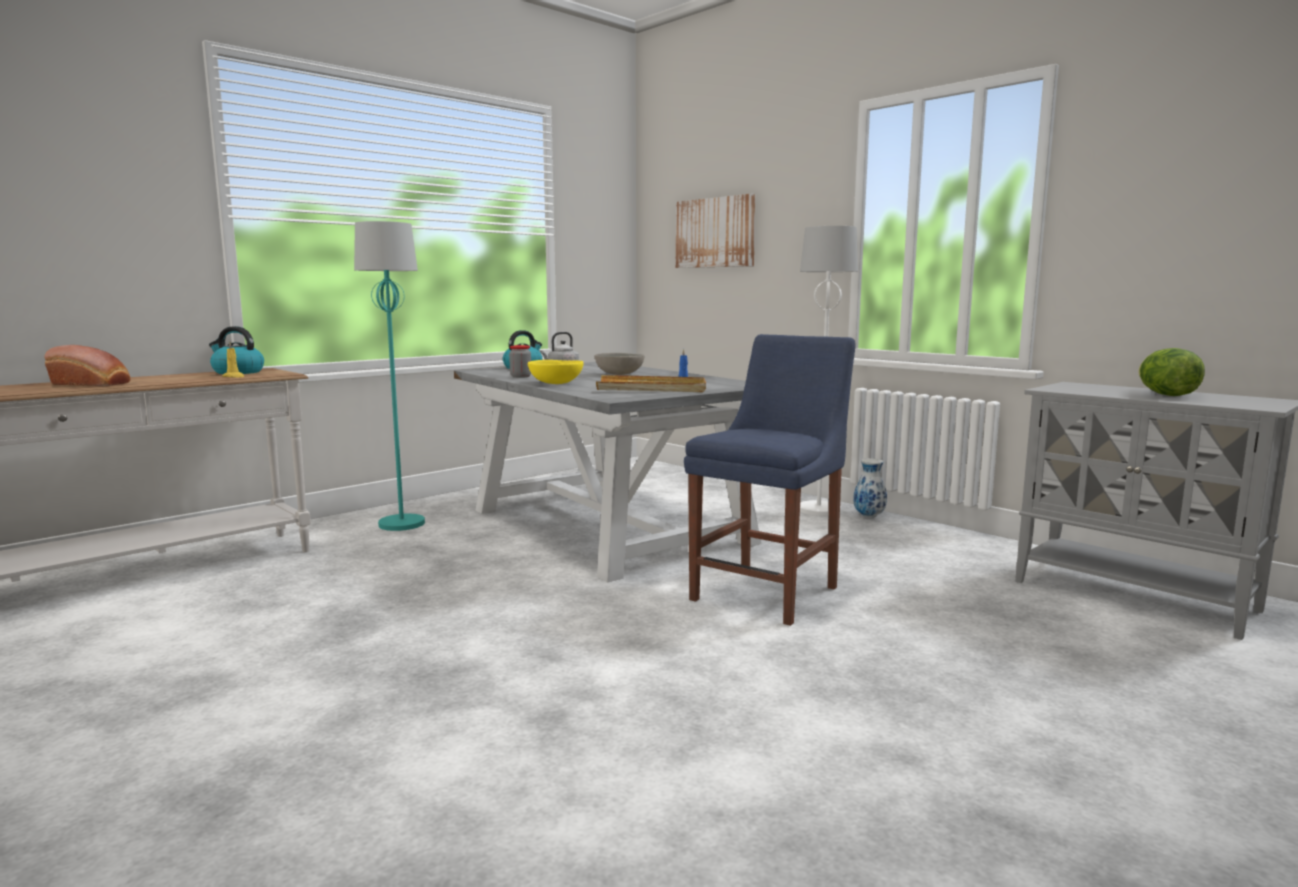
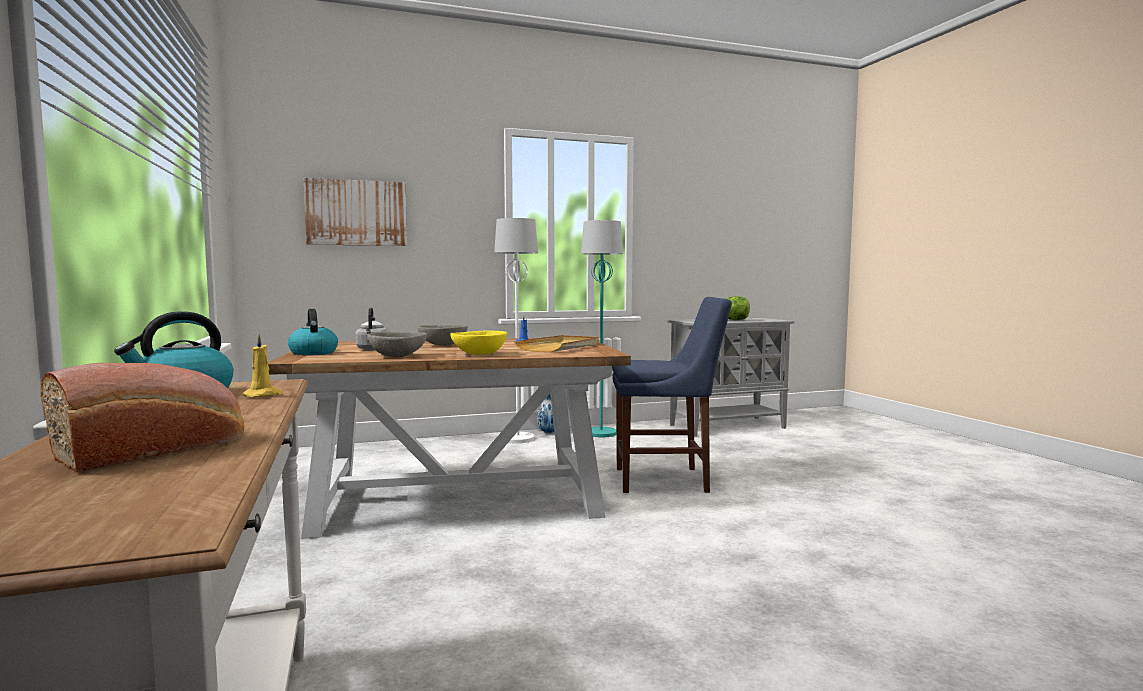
camera: 65 degrees left, 5 degrees down
turquoise floor lamp [354,221,425,531] -> turquoise floor lamp moved to [581,220,623,437]
grey dining table [454,362,762,583] -> brown dining table [268,338,631,539]
jar [509,345,531,378] -> grey bowl [367,332,427,357]
blue chair [684,334,855,626] -> blue chair turned 120 degrees clockwise [612,297,732,493]

